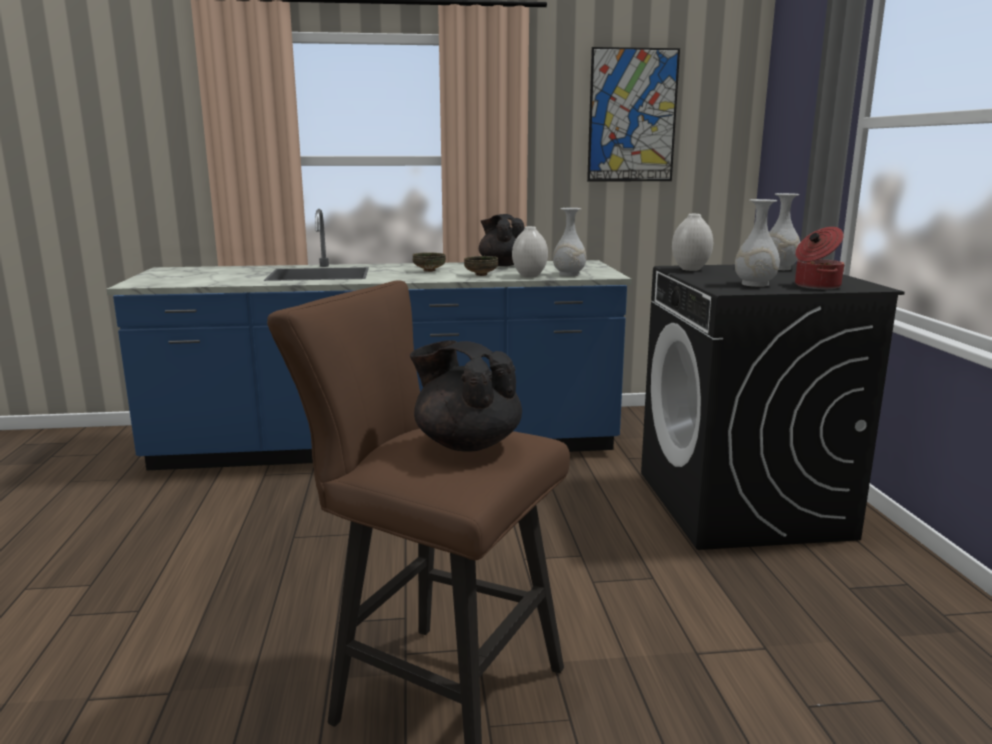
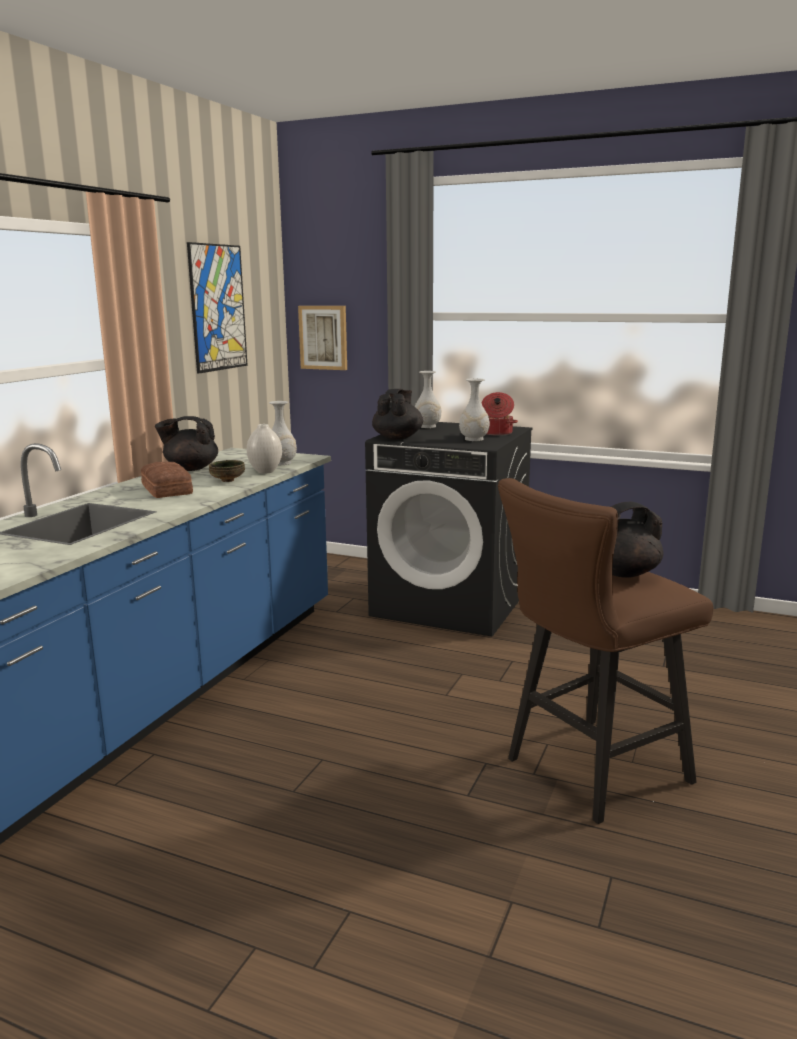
camera: 60 degrees left, 0 degrees up
bowl [413,253,446,272] -> bread [141,462,193,498]
white vase [672,214,713,271] -> black teapot [372,389,423,440]
none -> picture [298,306,347,370]

